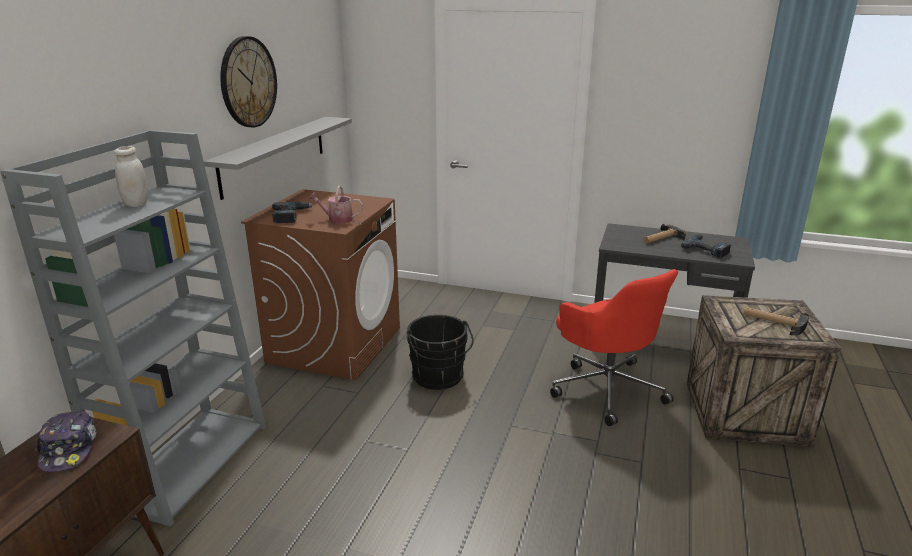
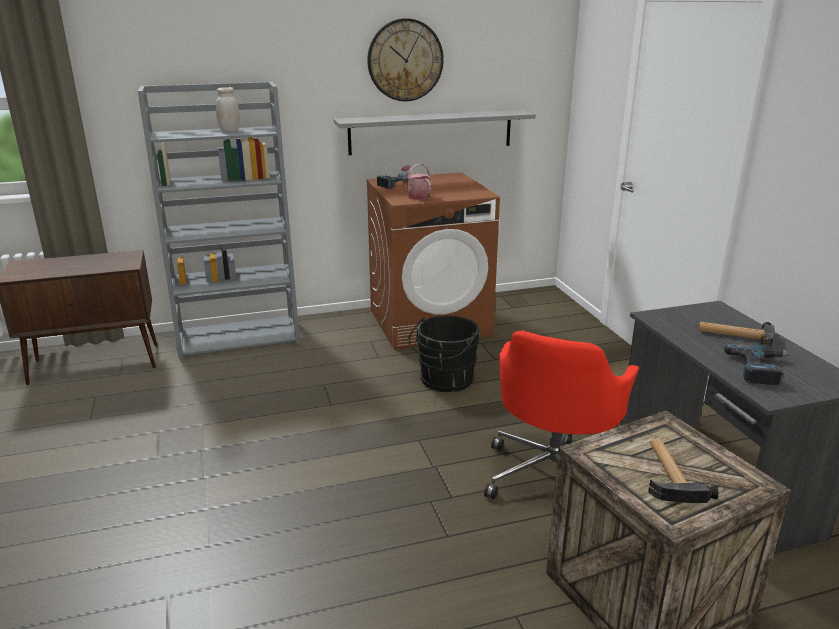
camera: 55 degrees right, 0 degrees up
cap [36,412,97,472] -> none

